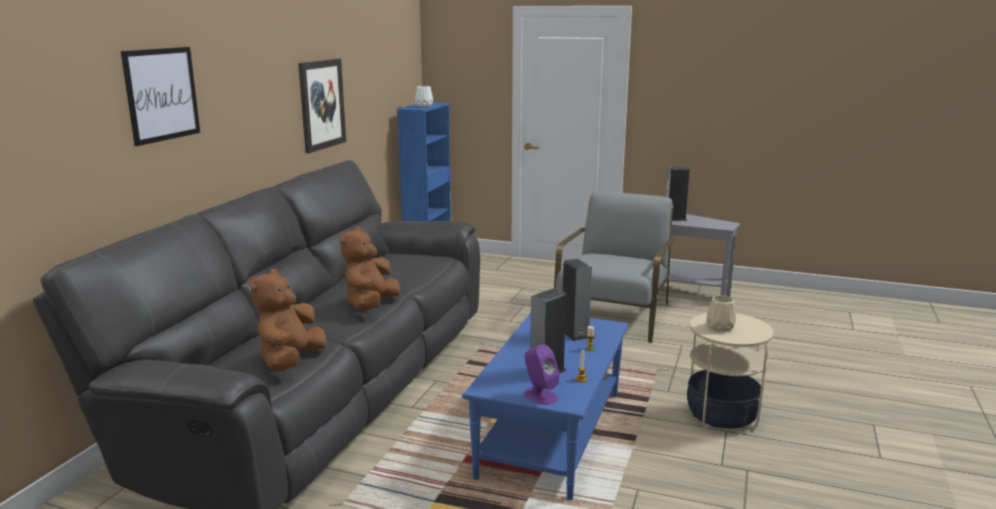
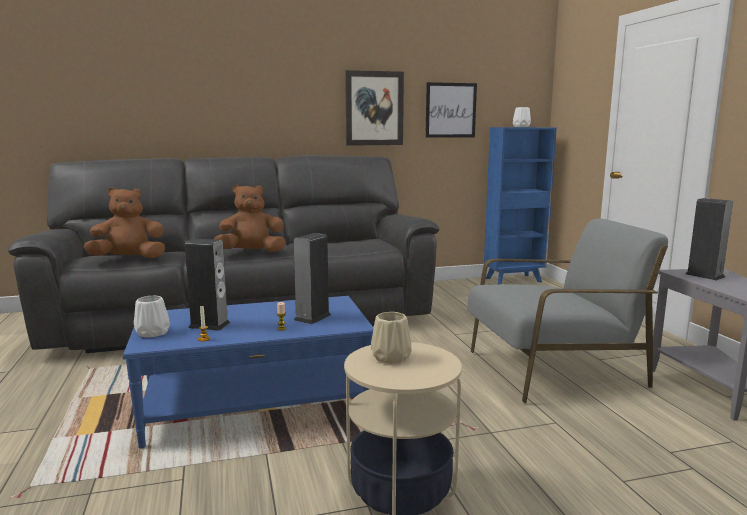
camera: 55 degrees right, 5 degrees down
picture [121,47,200,146] -> picture moved to [425,82,477,138]
purple speaker [523,344,560,405] -> white vase [134,296,170,338]

